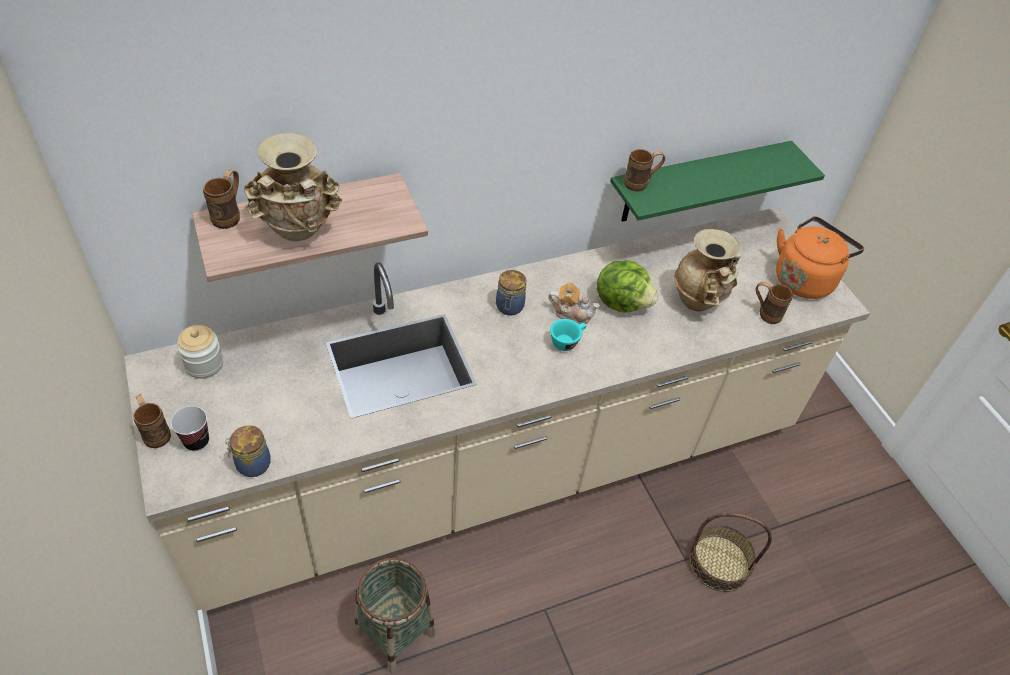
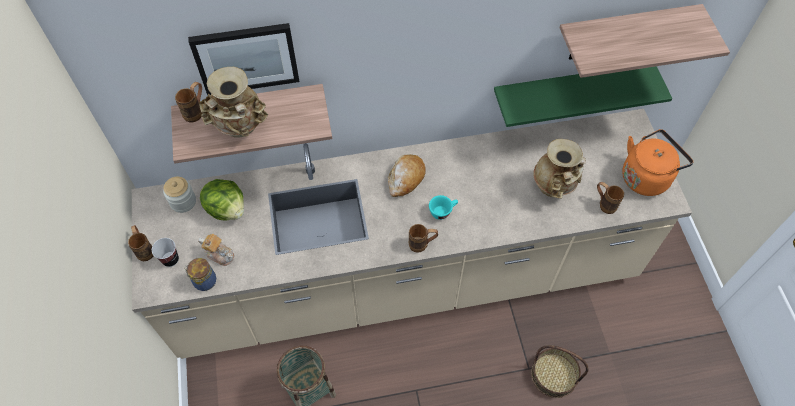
camera: 15 degrees right, 10 degrees up
jar [496,270,526,315] -> bread [388,154,426,197]
teapot [548,282,600,324] -> teapot moved to [198,234,234,266]
lettuce [597,260,658,313] -> lettuce moved to [200,179,244,220]
brown mug [624,149,665,191] -> brown mug moved to [409,224,438,253]
none -> picture [188,23,300,95]
none -> shelf [560,4,730,78]

